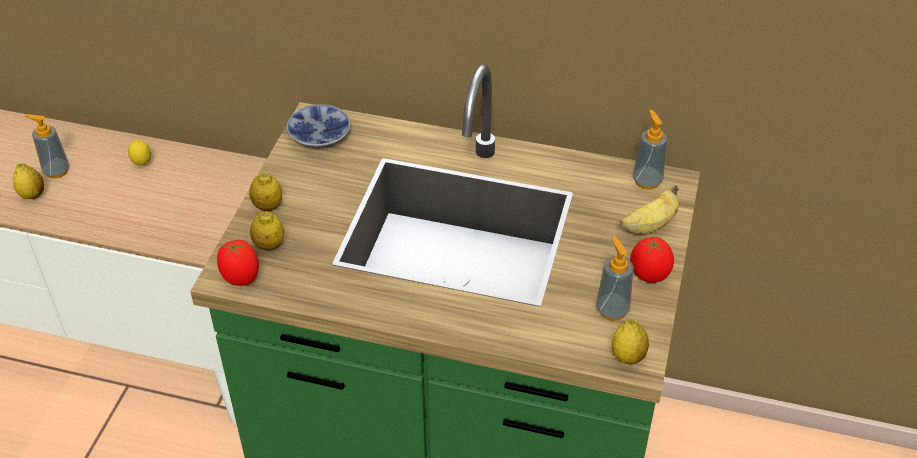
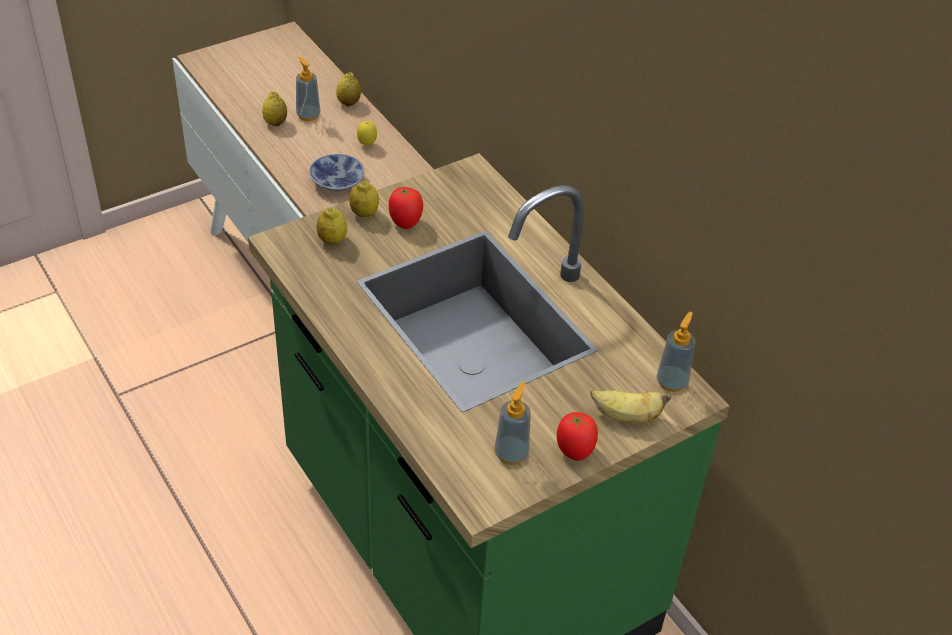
camera: 40 degrees right, 0 degrees up
tomato [217,240,259,286] -> tomato moved to [389,187,423,229]
bowl [287,104,350,148] -> bowl moved to [309,154,364,192]
lemon [611,318,649,364] -> lemon moved to [336,72,361,106]

